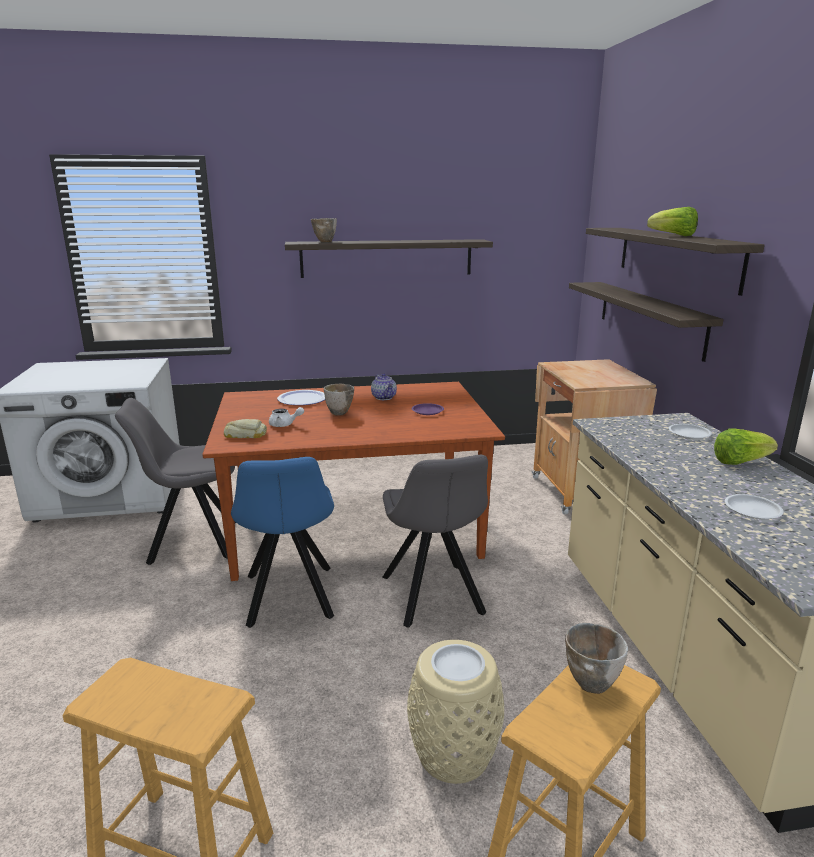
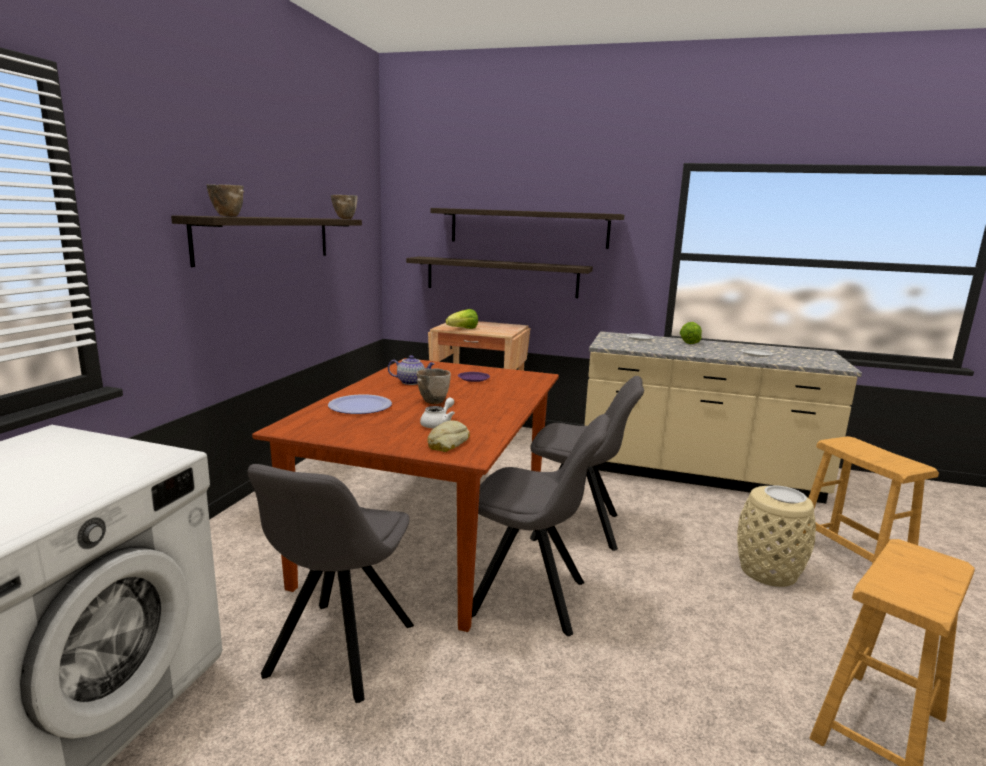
camera: 65 degrees left, 5 degrees down
blue chair [231,457,334,628] -> grey chair [472,414,610,636]
bowl [565,623,628,694] -> bowl moved to [331,195,358,219]
lettuce [647,207,698,236] -> lettuce moved to [446,309,478,329]

